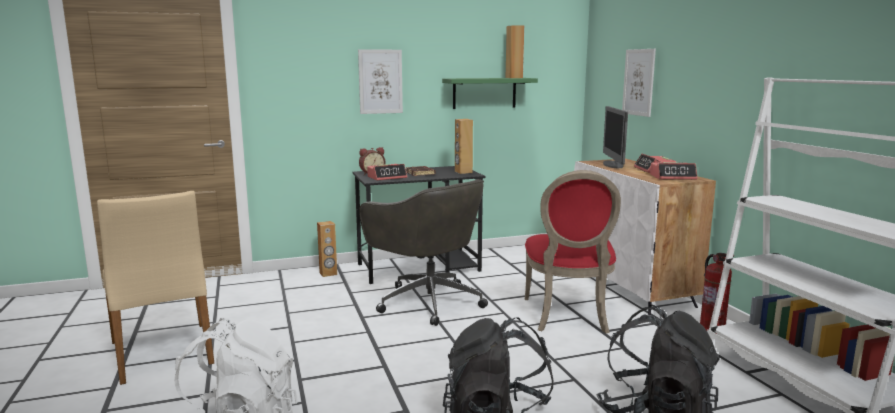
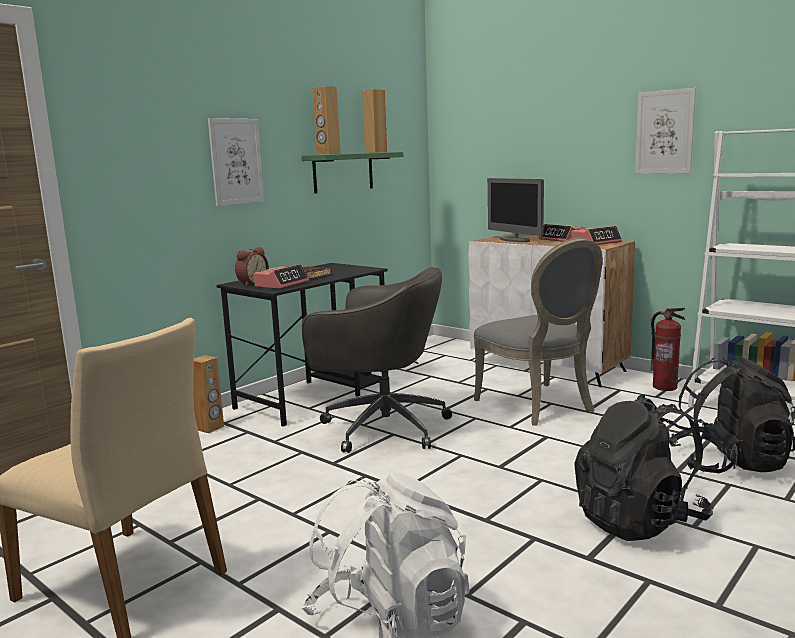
camera: 30 degrees left, 0 degrees up
brown speaker [455,119,473,174] -> brown speaker moved to [312,86,341,155]
red chair [525,170,621,334] -> grey chair [474,238,603,425]
picture [622,49,656,117] -> picture moved to [635,88,696,174]

